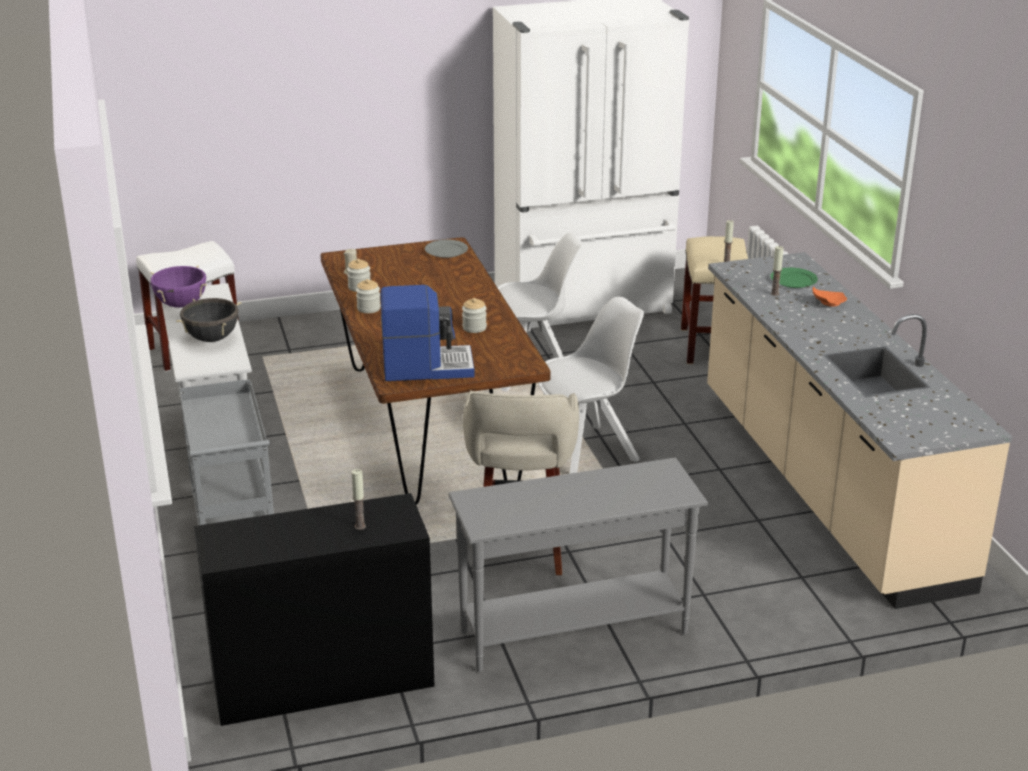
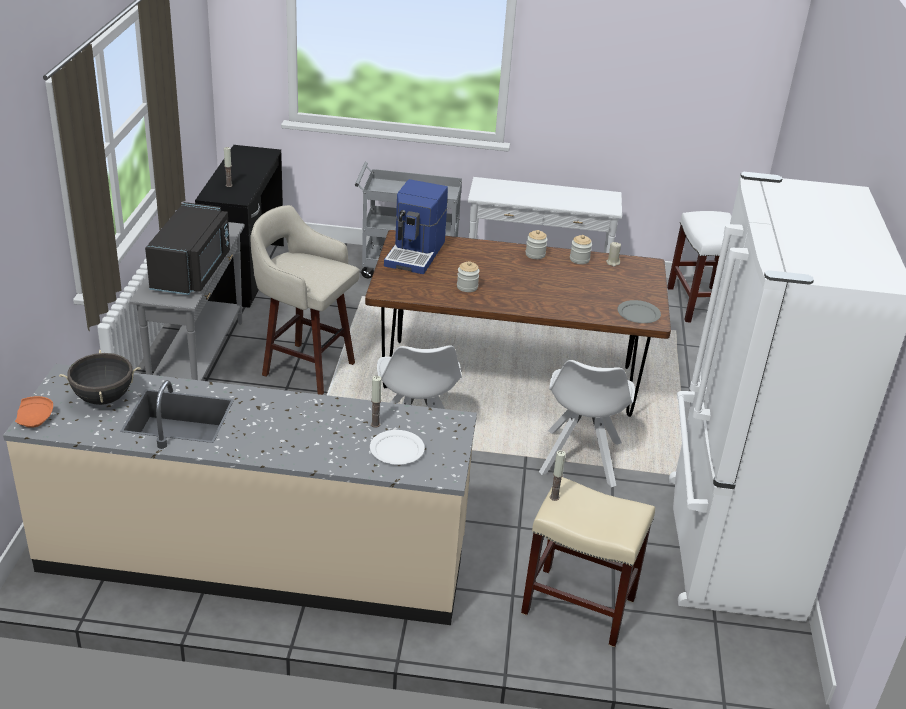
camera: 110 degrees right, 5 degrees up
purple cooking pot [150,265,207,308] -> none
black cooking pot [176,298,241,342] -> black cooking pot moved to [59,350,140,405]
green plate [770,268,818,288] -> white plate [370,430,425,465]
orange plate [813,287,847,307] -> orange plate moved to [15,396,53,428]
none -> black microwave [145,202,230,295]

